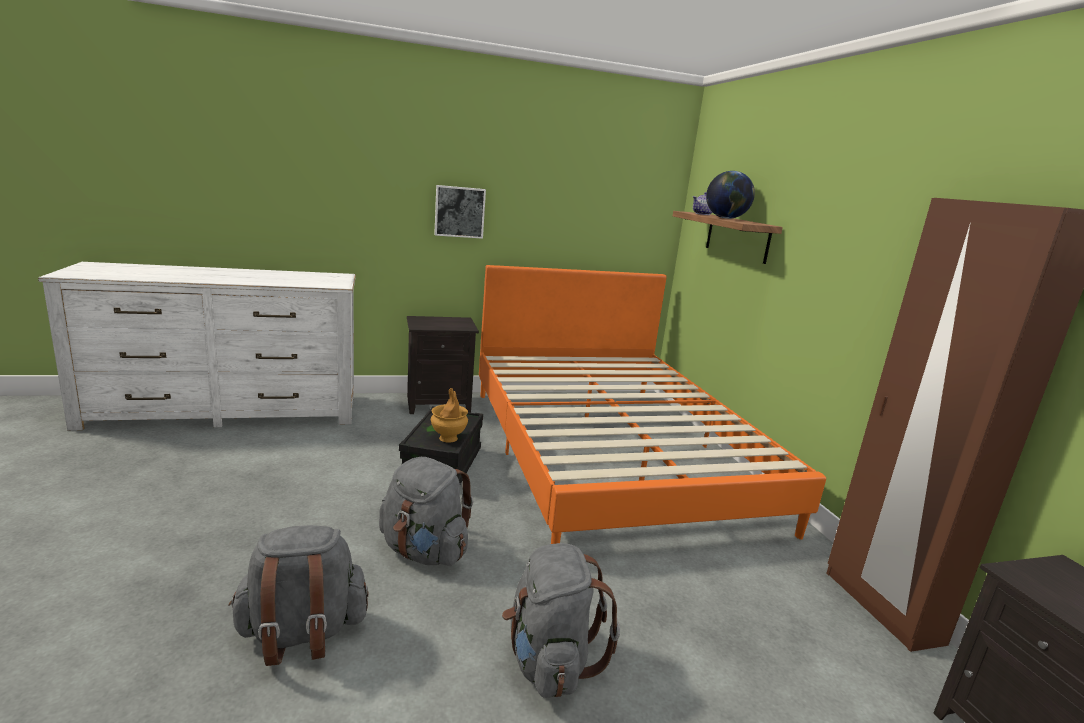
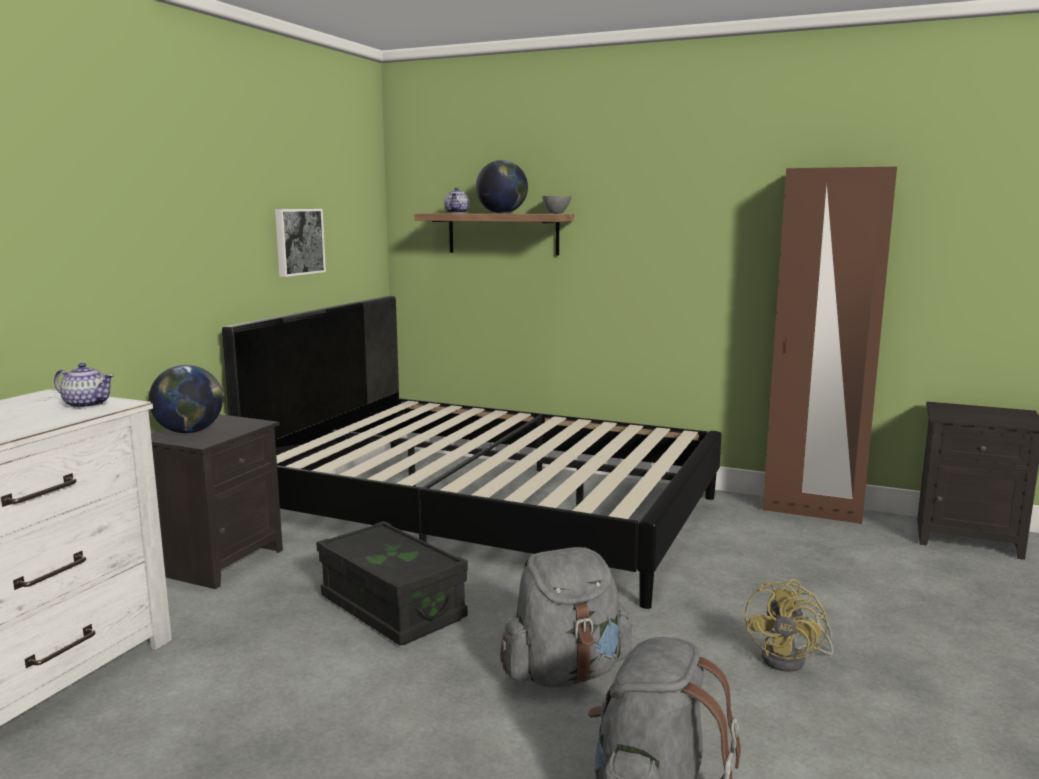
camera: 50 degrees left, 5 degrees down
brown vase [431,388,468,443] -> none
picture [434,185,486,239] -> picture moved to [275,209,326,277]
orange bed [479,265,826,544] -> black bed [222,296,721,609]
grey backpack [502,543,620,698] -> yellow fan [745,579,834,672]
none -> teapot [54,363,114,408]
none -> globe [149,365,223,433]
none -> grey bowl [542,196,572,214]

